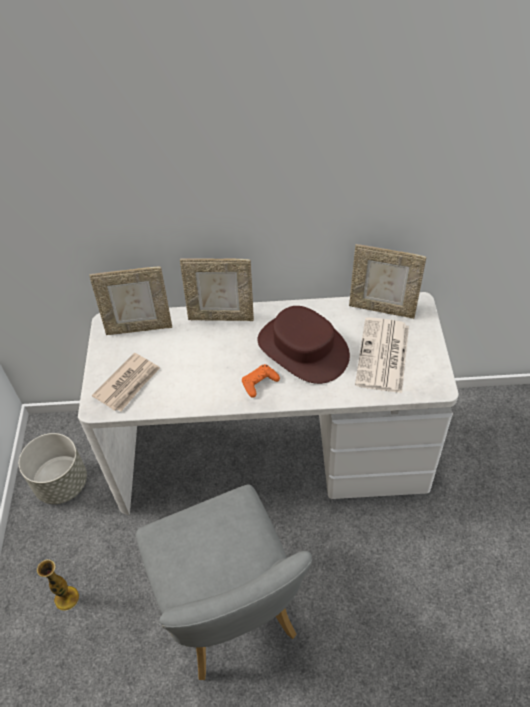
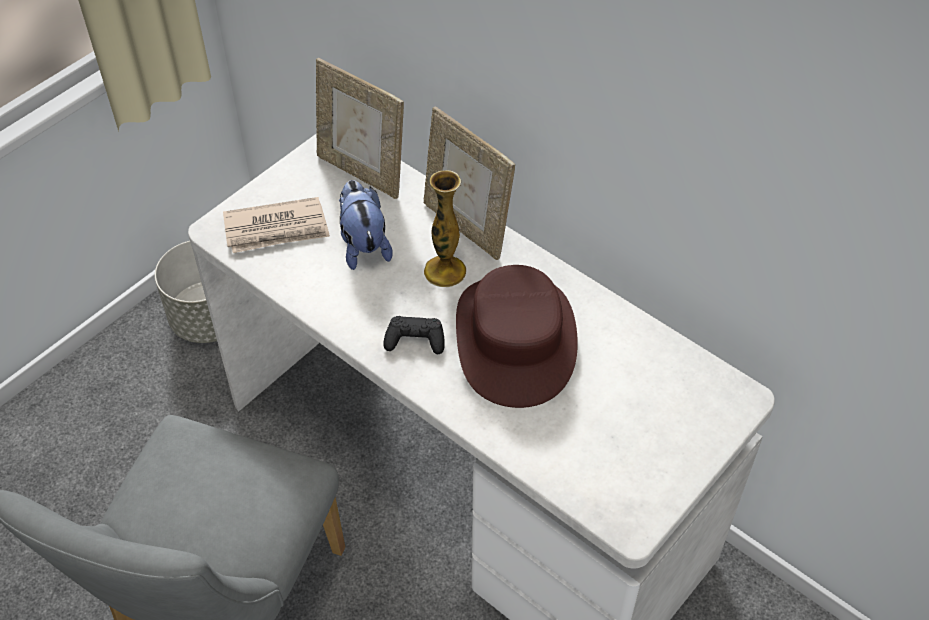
camera: 40 degrees right, 0 degrees up
vase [37,559,79,611] -> vase moved to [424,170,466,287]
orange game controller [242,364,280,398] -> black game controller [383,316,445,354]
picture frame [349,244,427,319] -> none
newspaper [355,317,409,393] -> none
none -> plush toy [339,180,393,270]

